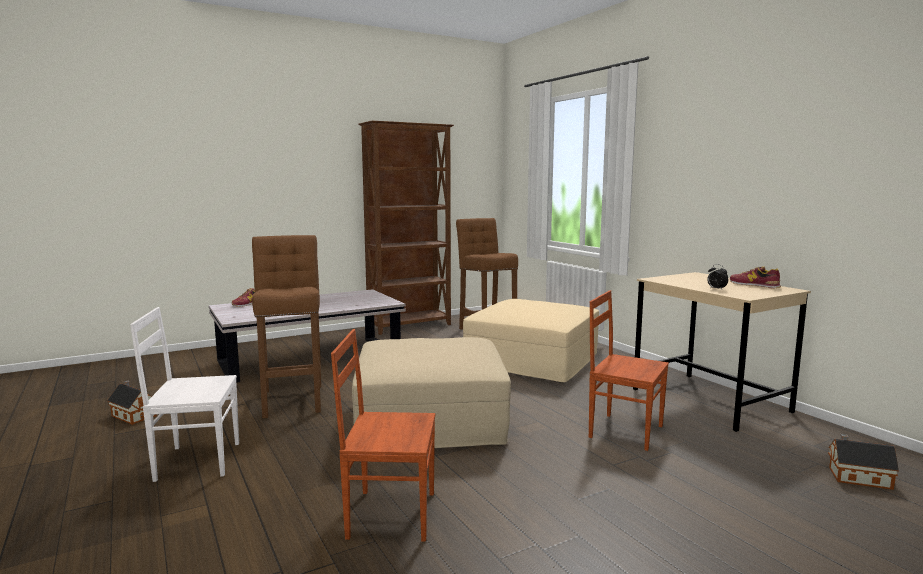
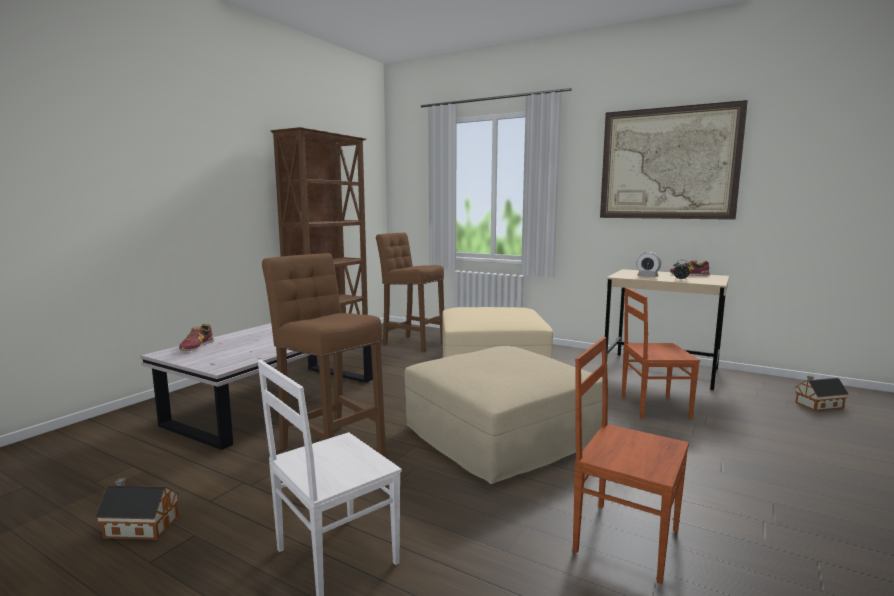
camera: 30 degrees left, 0 degrees up
brown chair [331,329,435,542] -> brown chair turned 60 degrees clockwise [573,337,689,584]
none -> picture [600,100,748,220]
none -> alarm clock [637,252,661,277]

